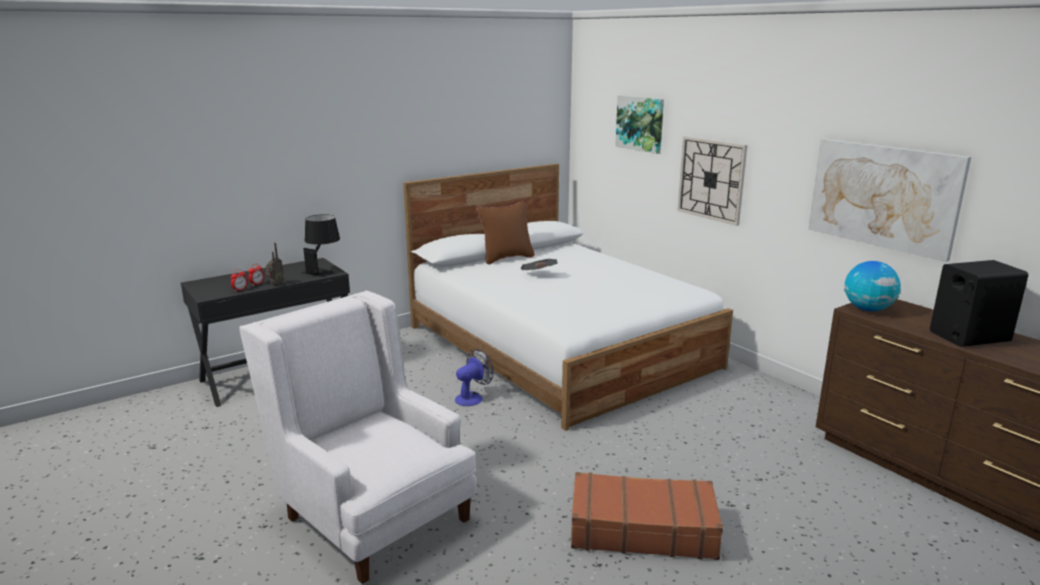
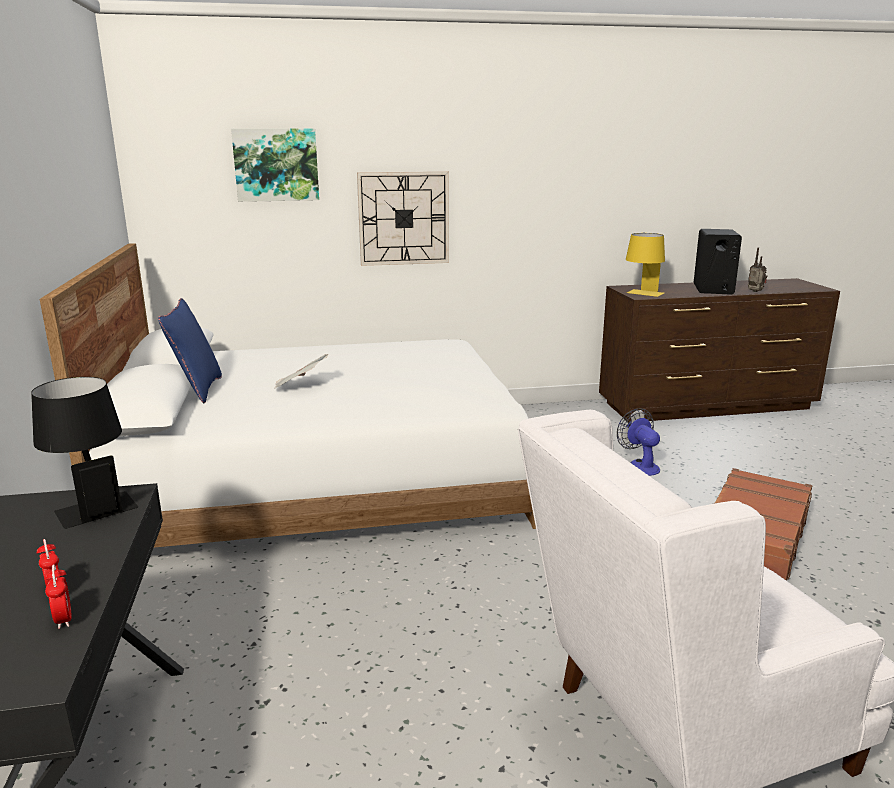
camera: 65 degrees left, 0 degrees up
radio [265,243,284,285] -> radio moved to [748,247,767,292]
fan [455,349,494,406] -> fan moved to [617,408,660,476]
brown pillow [476,202,535,264] -> blue pillow [158,298,222,403]
picture [808,139,971,262] -> none
globe [844,261,901,311] -> yellow table lamp [626,233,665,297]

